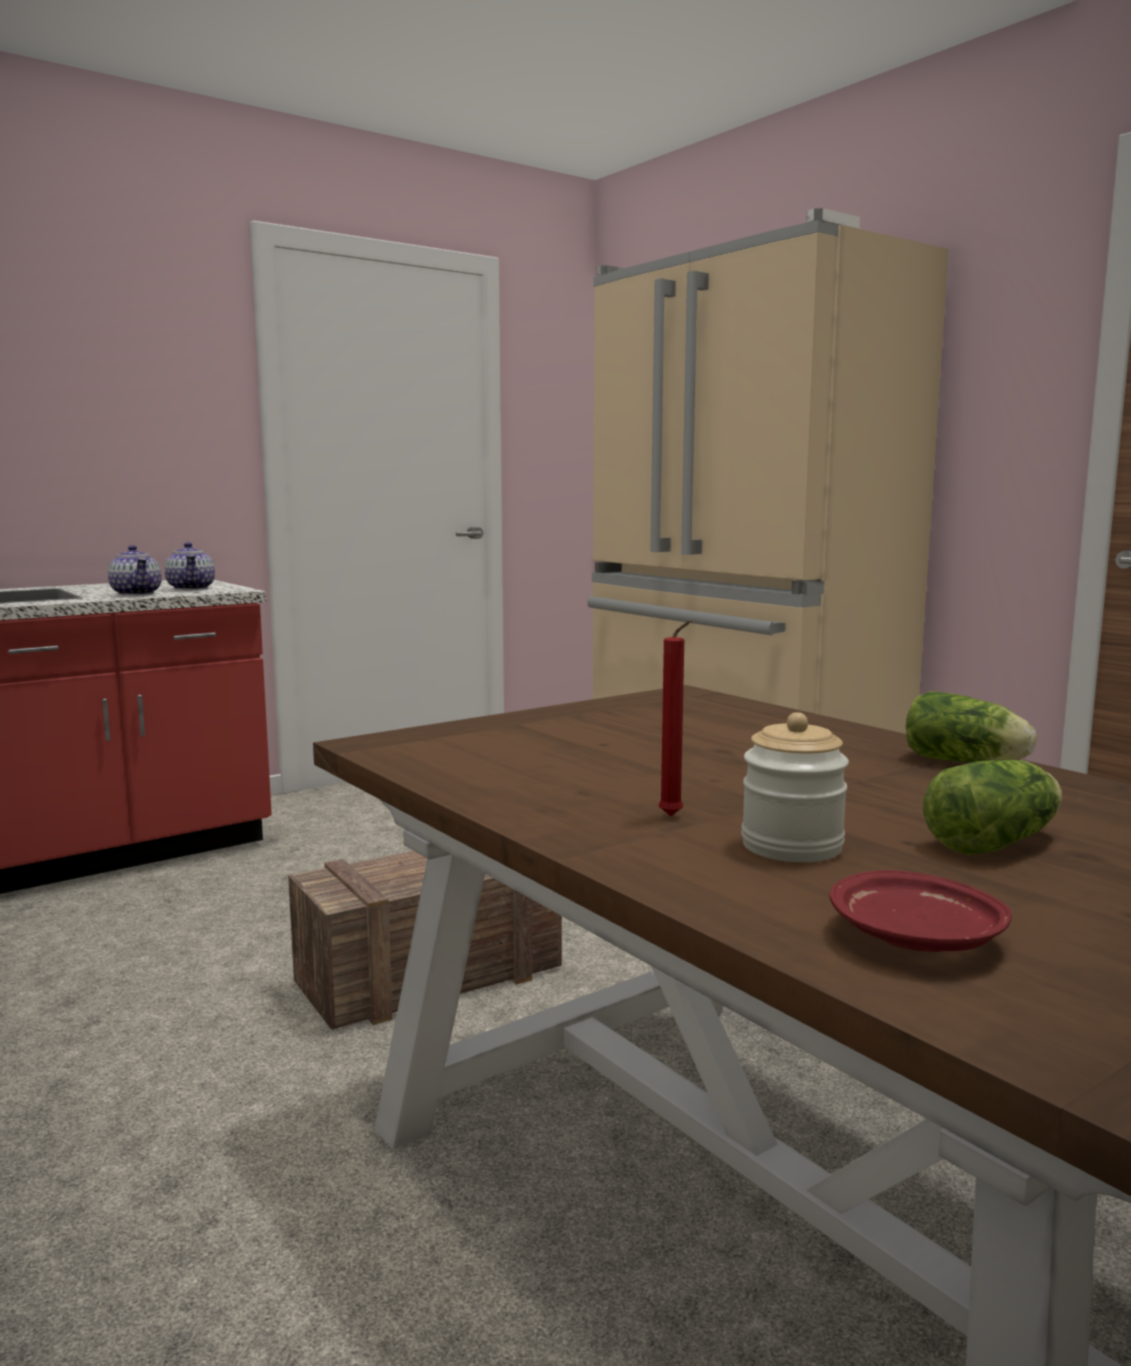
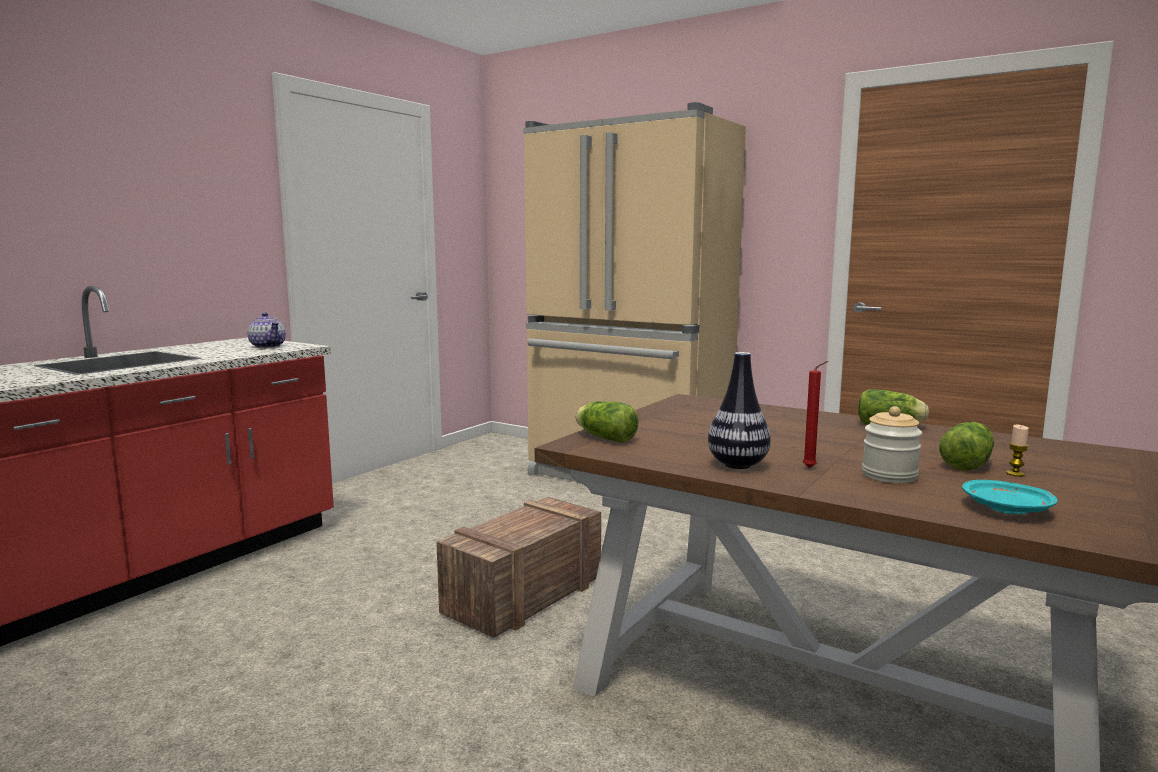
camera: 20 degrees left, 0 degrees up
teapot [108,545,162,596] -> none
red plate [830,870,1012,952] -> turquoise plate [962,480,1058,514]
none -> lettuce [575,401,639,443]
none -> vase [708,352,771,469]
none -> candle [1006,425,1029,477]

